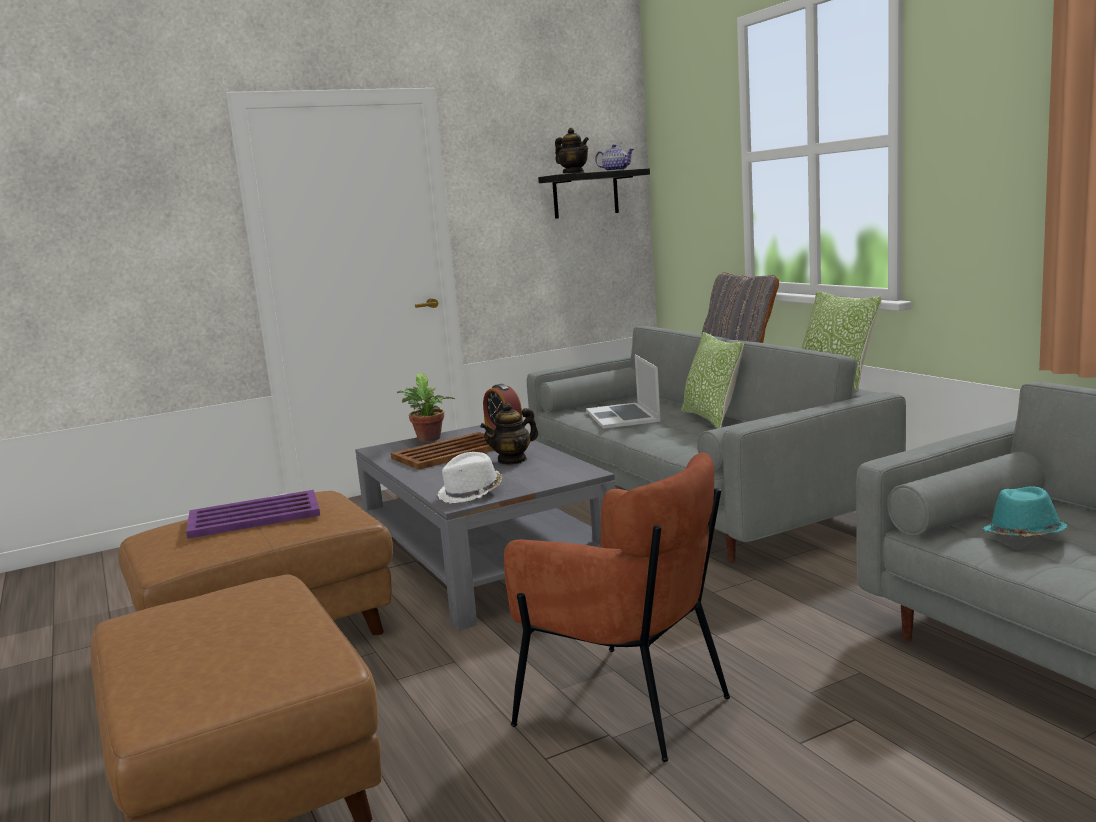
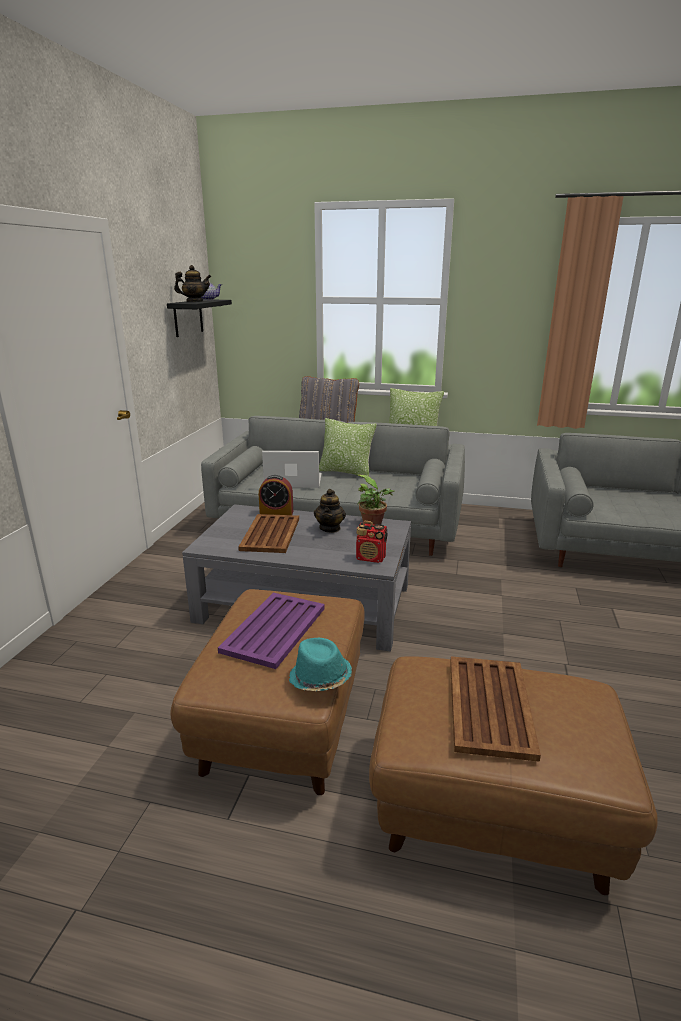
camera: 50 degrees left, 10 degrees up
potted plant [397,373,455,442] -> potted plant moved to [356,474,395,525]
white hat [438,452,502,503] -> radio [356,521,387,563]
brown armchair [504,453,730,762] -> none
laptop [586,354,661,429] -> laptop turned 150 degrees clockwise [262,451,322,488]
turquoise hat [982,486,1068,537] -> turquoise hat moved to [289,638,352,691]
none -> brown tray [450,656,541,762]

